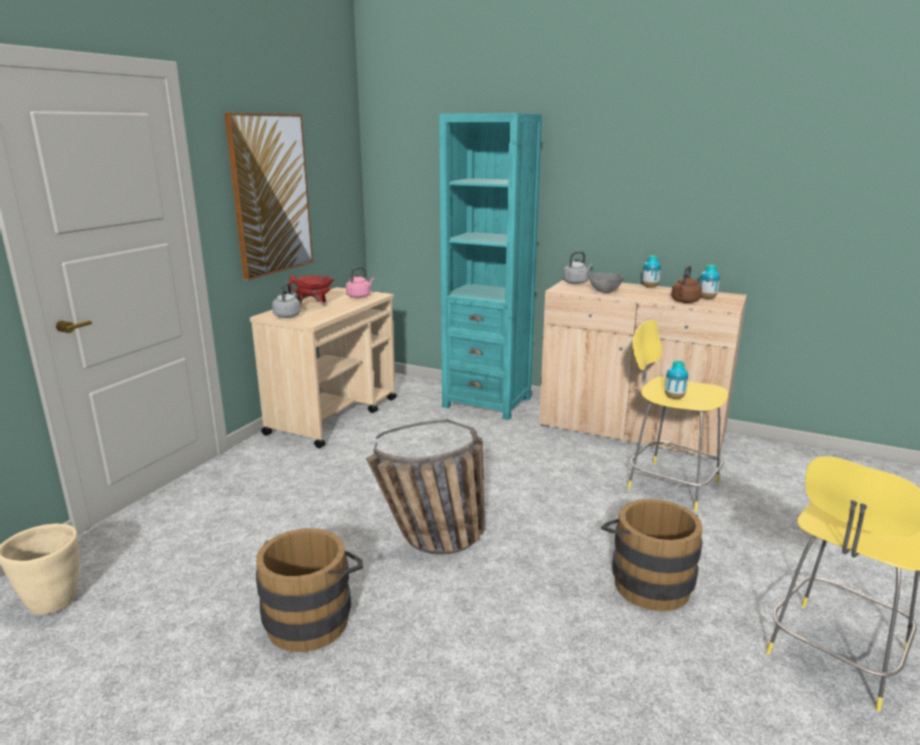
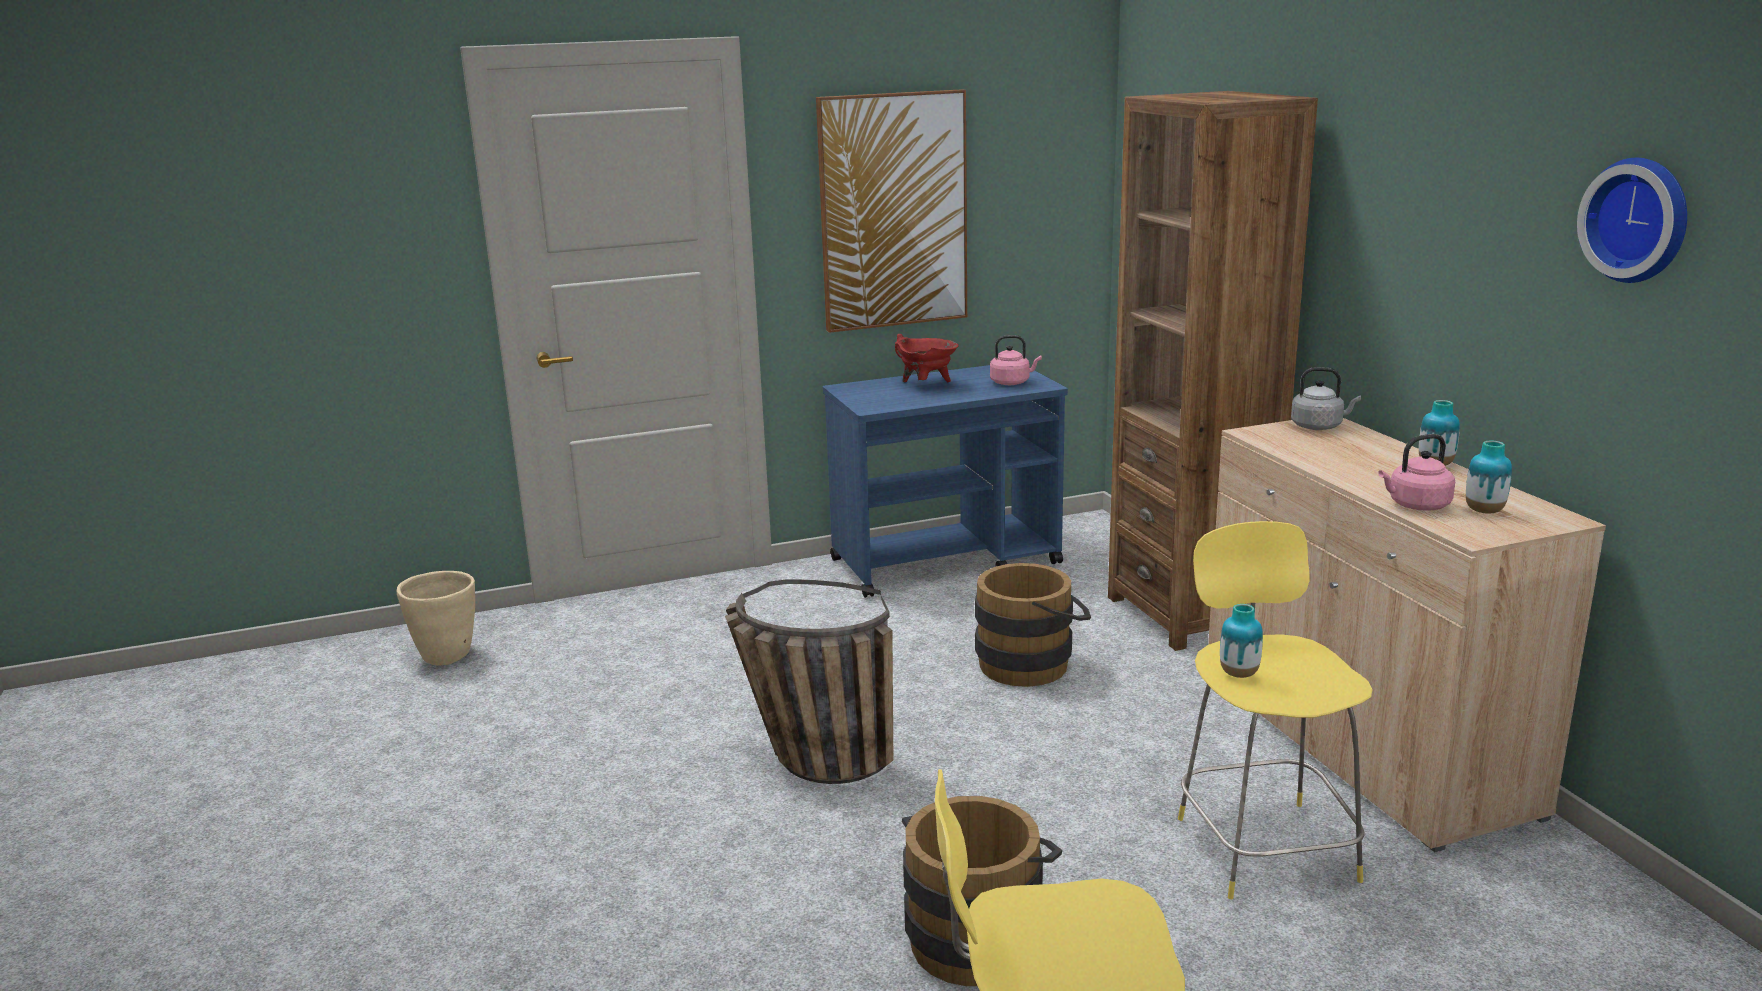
camera: 45 degrees right, 0 degrees up
beige cart [250,287,397,448] -> blue cart [823,365,1068,598]
brown bucket [256,528,363,652] -> brown bucket moved to [975,563,1091,687]
grey kettle [272,283,301,318] -> none
turquoise bookcase [439,113,542,420] -> brown bookcase [1108,91,1318,651]
grey bowl [588,272,623,293] -> none
brown kettle [671,266,702,303] -> pink kettle [1378,434,1455,511]
none -> wall clock [1577,158,1687,283]

